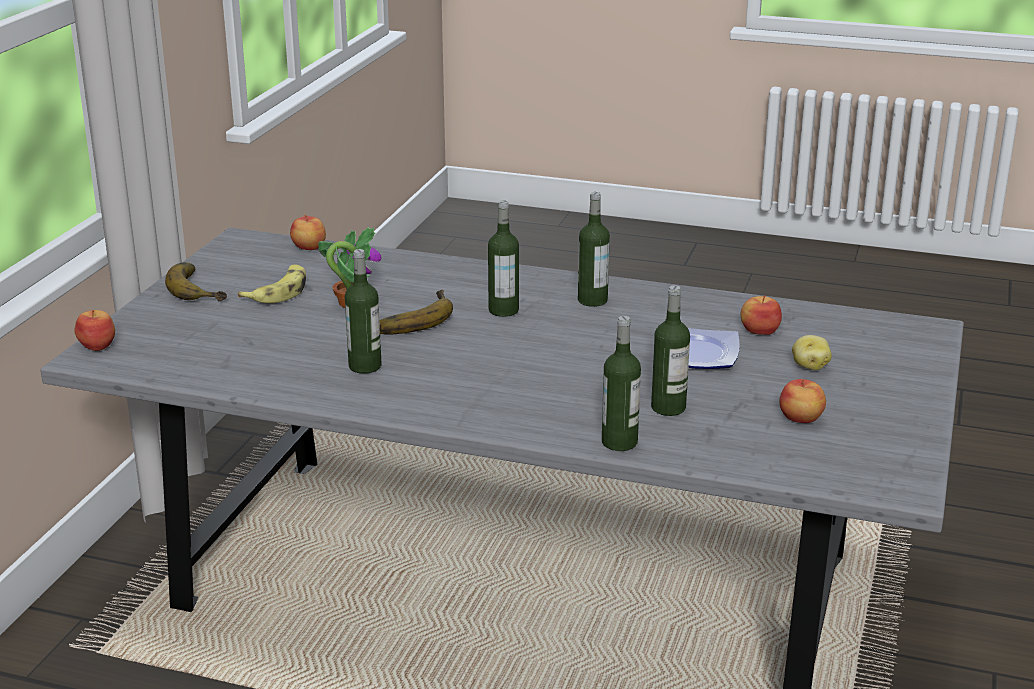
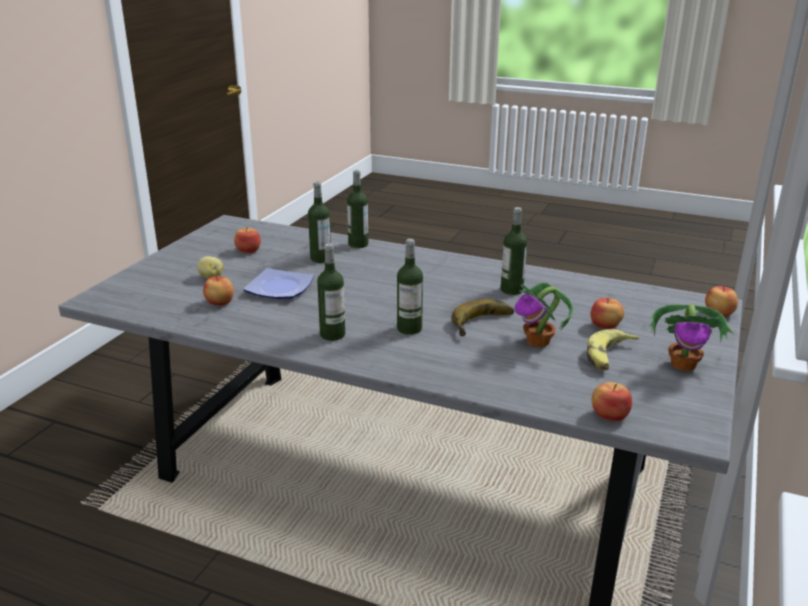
camera: 175 degrees left, 0 degrees up
banana [165,262,227,302] -> potted plant [649,304,733,371]
none -> apple [591,297,624,329]

